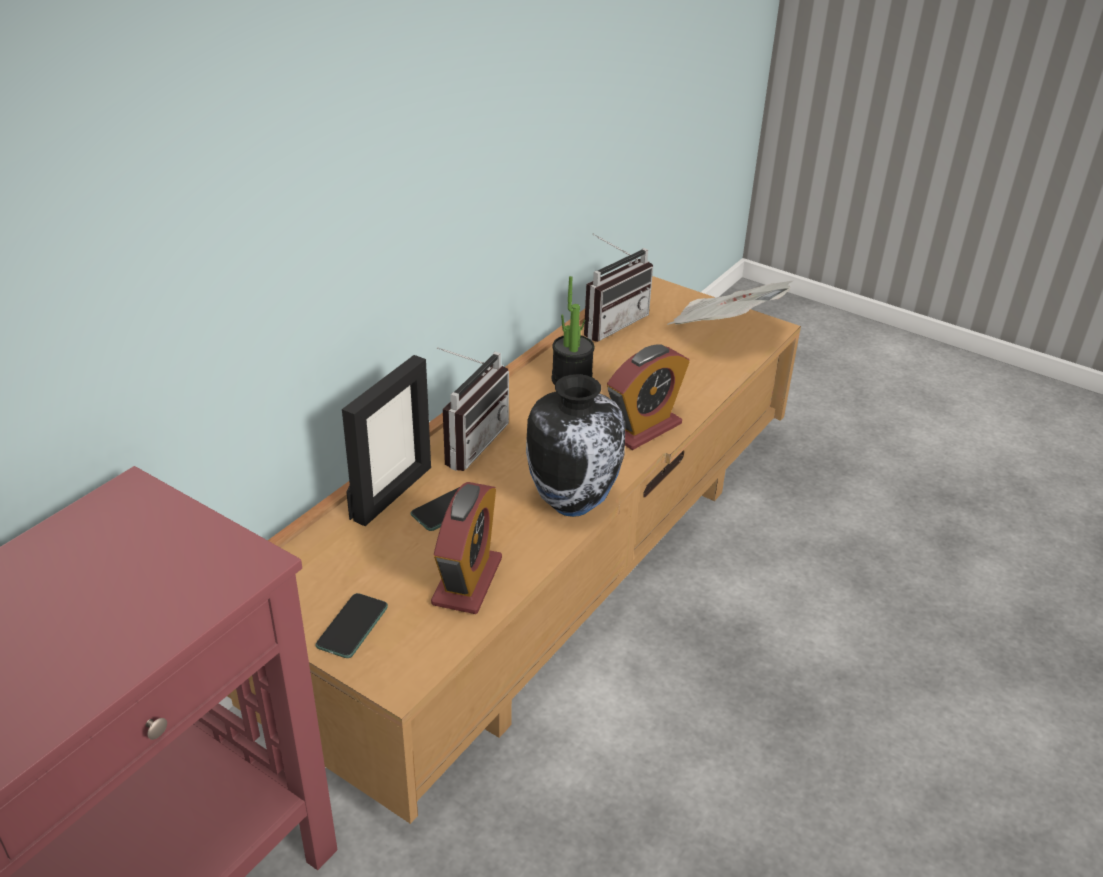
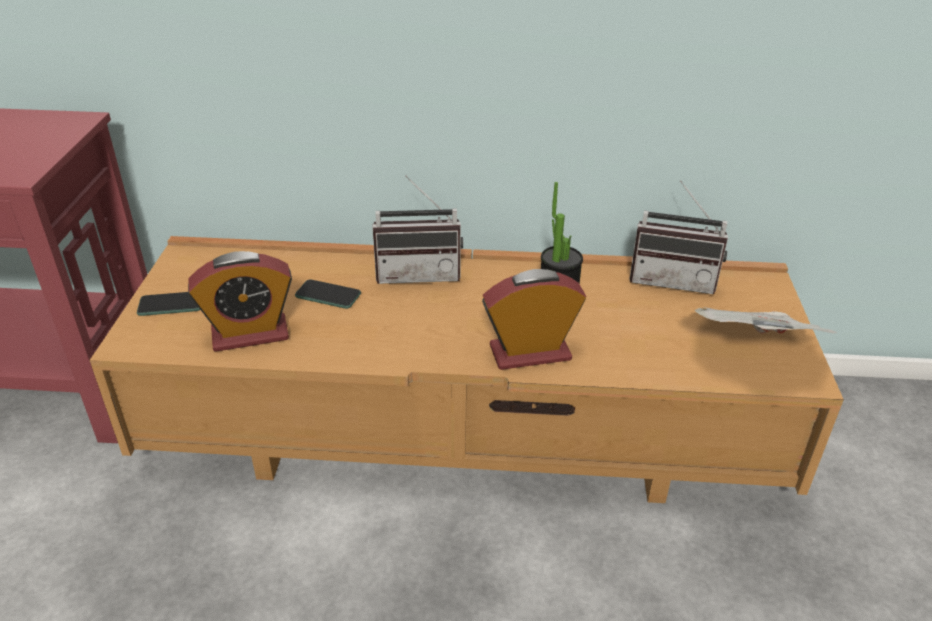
camera: 60 degrees right, 0 degrees up
picture frame [342,355,431,526] -> none
vase [526,374,625,517] -> none
alarm clock [607,345,690,450] -> alarm clock turned 150 degrees clockwise [482,269,586,370]

